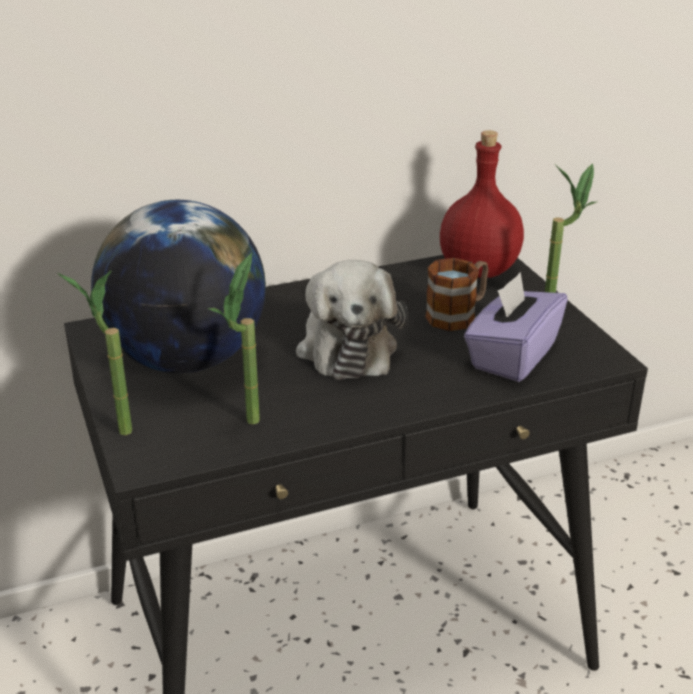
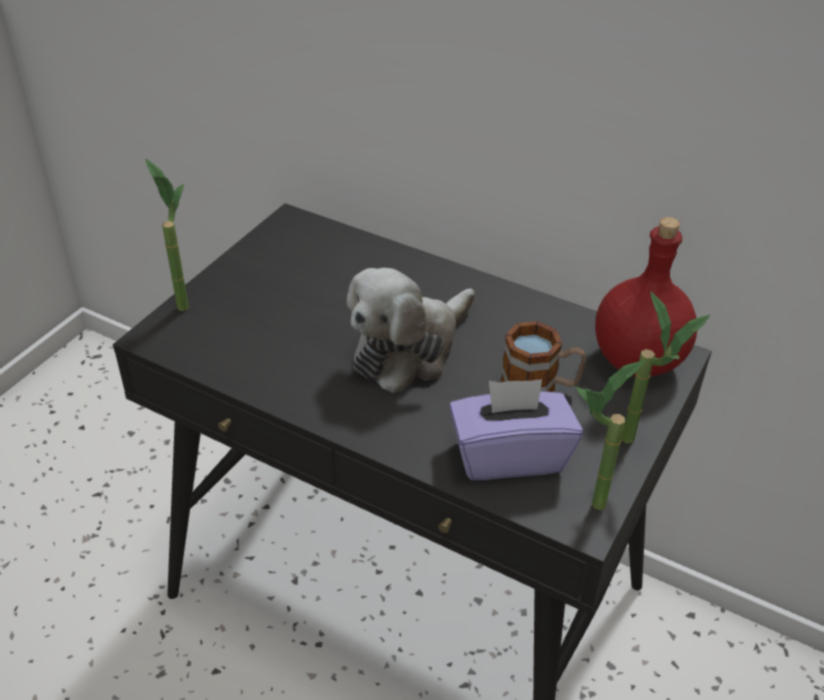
camera: 50 degrees right, 10 degrees up
globe [91,200,266,373] -> none
potted plant [207,253,260,424] -> potted plant moved to [576,361,645,510]

